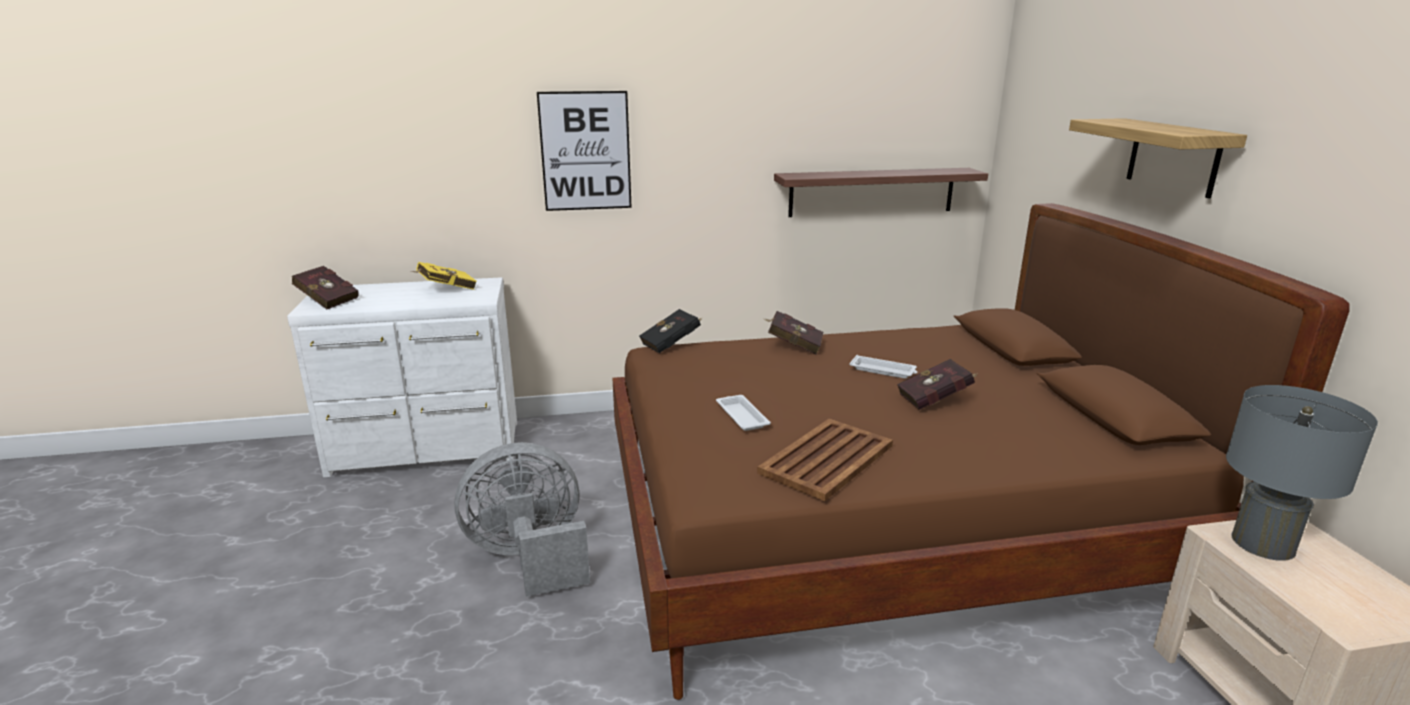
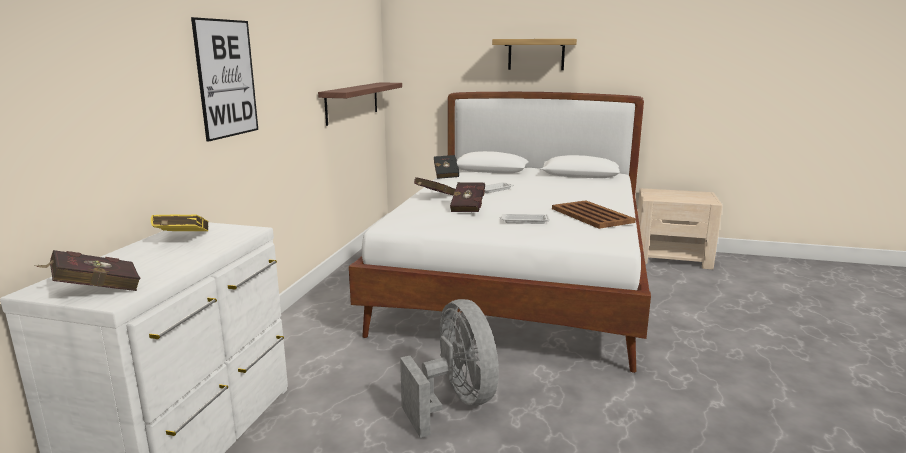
camera: 65 degrees left, 5 degrees down
grey fan [454,442,590,597] -> grey fan turned 150 degrees clockwise [400,299,499,438]
brown bed [612,203,1350,700] -> white bed [349,92,651,373]
black book [639,309,703,353] -> black book moved to [434,155,459,179]
red book [897,359,978,410] -> red book moved to [450,182,485,212]
grey table lamp [1226,385,1378,561] -> none

